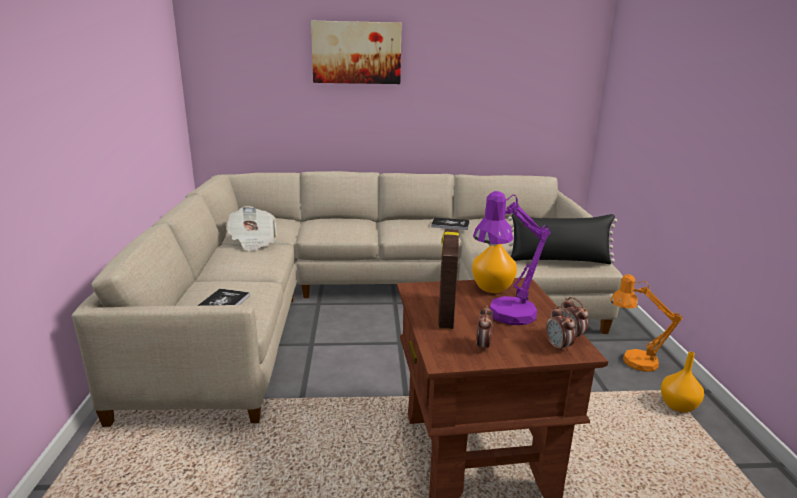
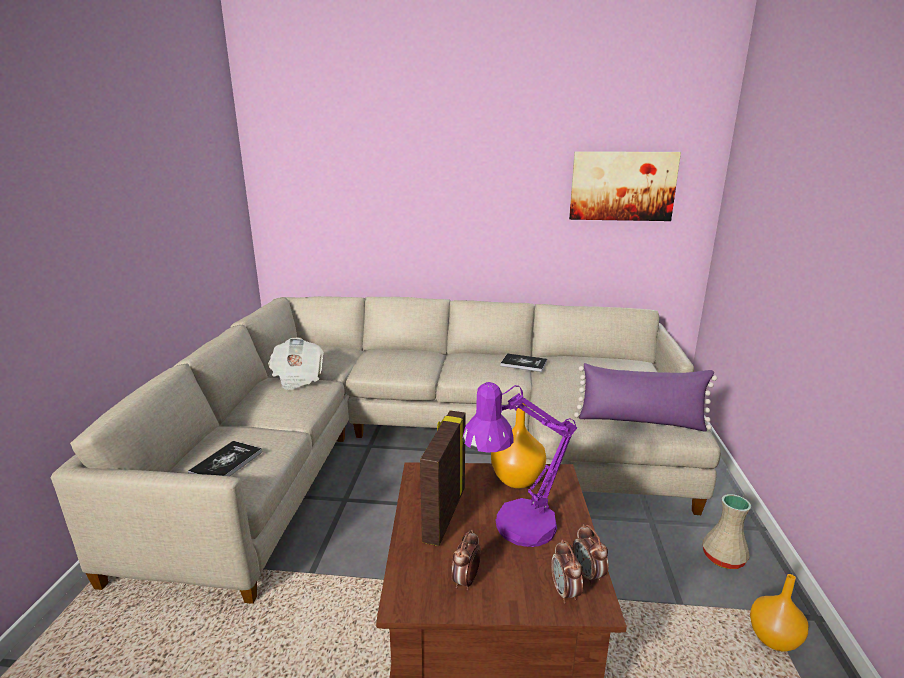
camera: 10 degrees right, 0 degrees up
picture [311,21,402,84] -> picture moved to [569,151,681,221]
black pillow [508,214,617,264] -> purple pillow [574,363,717,432]
orange table lamp [610,274,683,372] -> beige vase [703,494,751,569]

